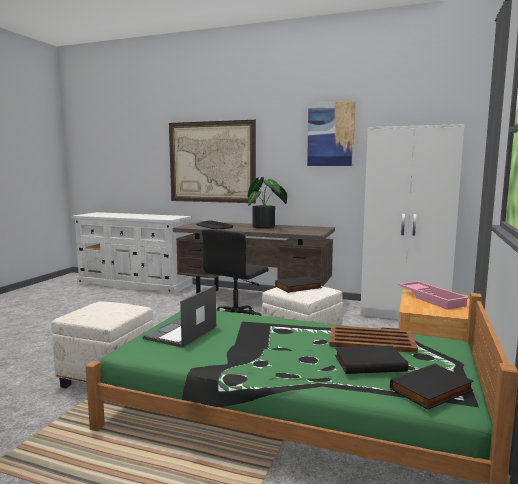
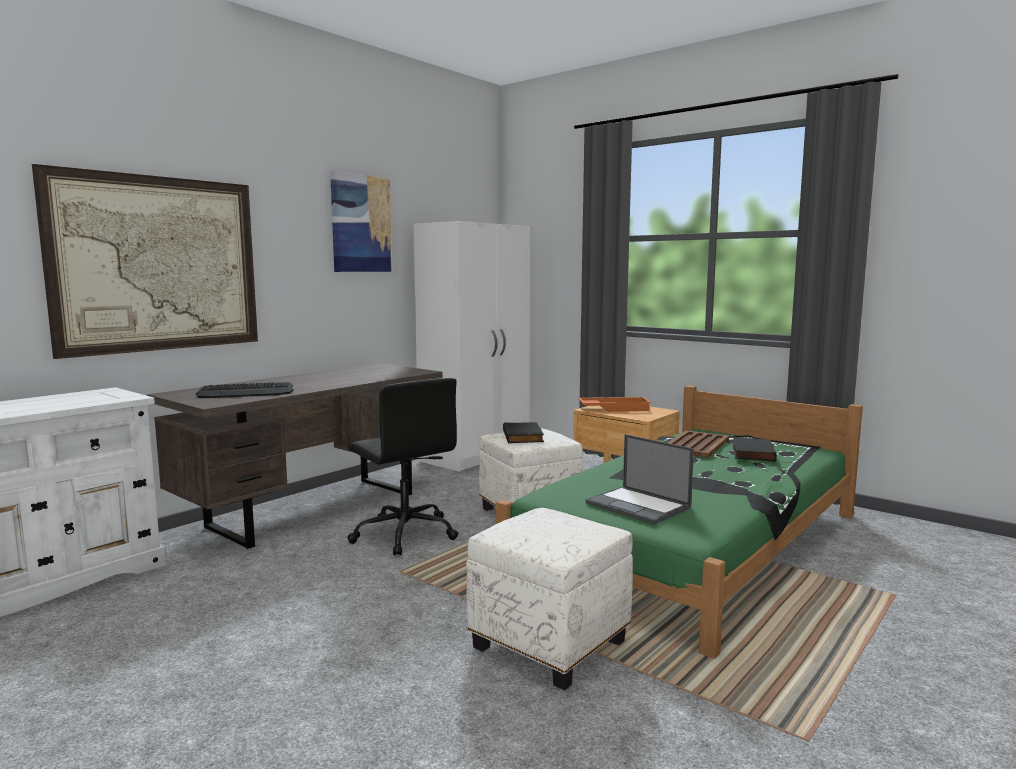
camera: 70 degrees left, 0 degrees up
potted plant [248,177,287,229] -> none
black book [390,363,474,410] -> none
pink tray [398,281,470,310] -> orange tray [578,397,651,412]

